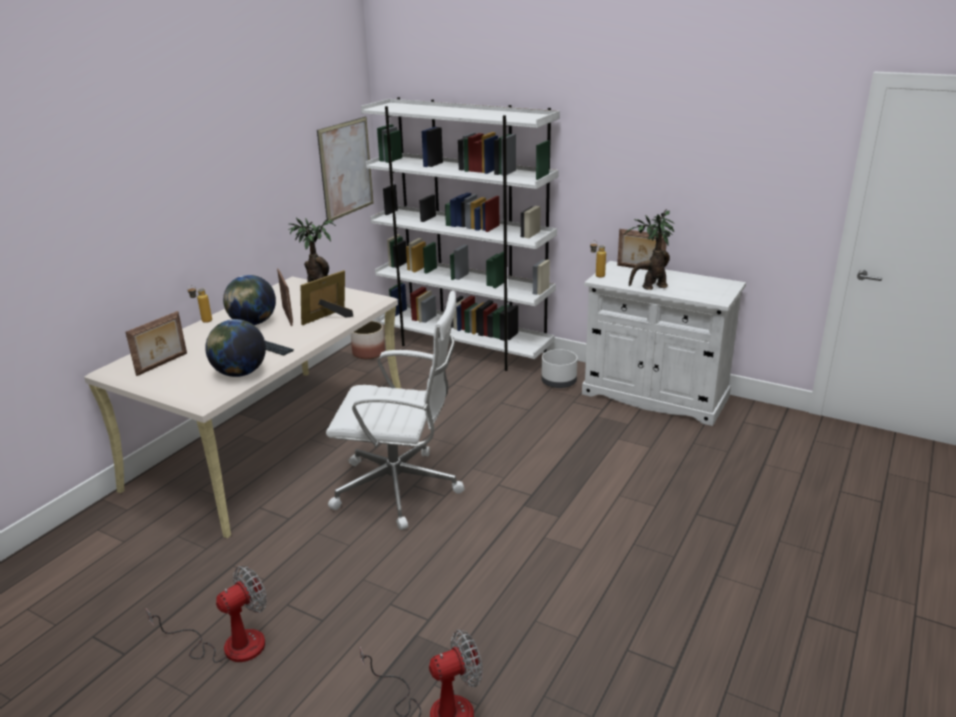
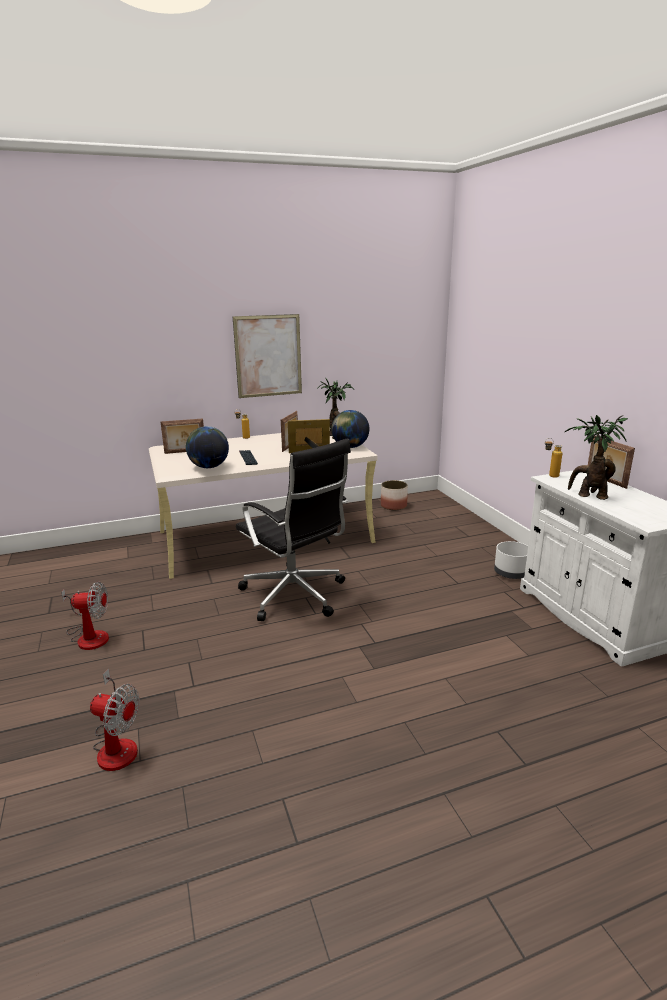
camera: 40 degrees right, 5 degrees down
globe [223,275,276,325] -> globe moved to [331,410,369,448]
picture [317,117,374,221] -> picture moved to [233,314,302,398]
white office chair [326,291,464,530] -> black office chair [236,438,351,621]
white bookcase [361,97,560,371] -> none

